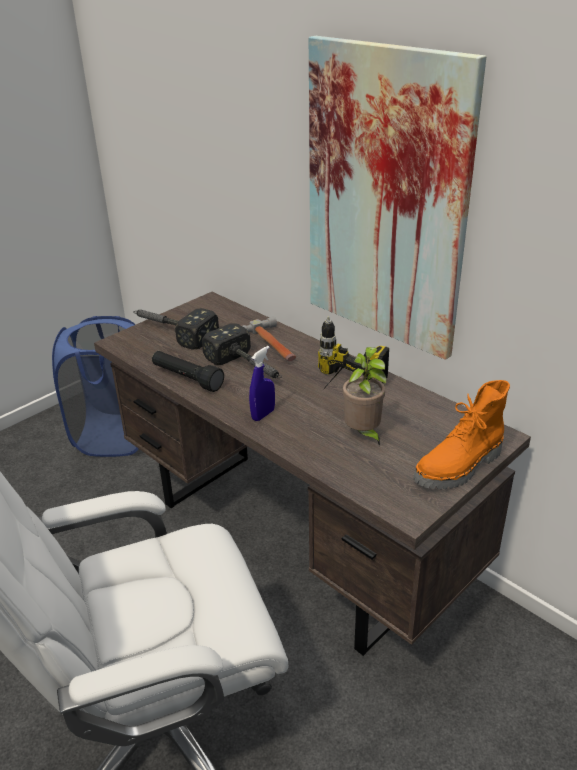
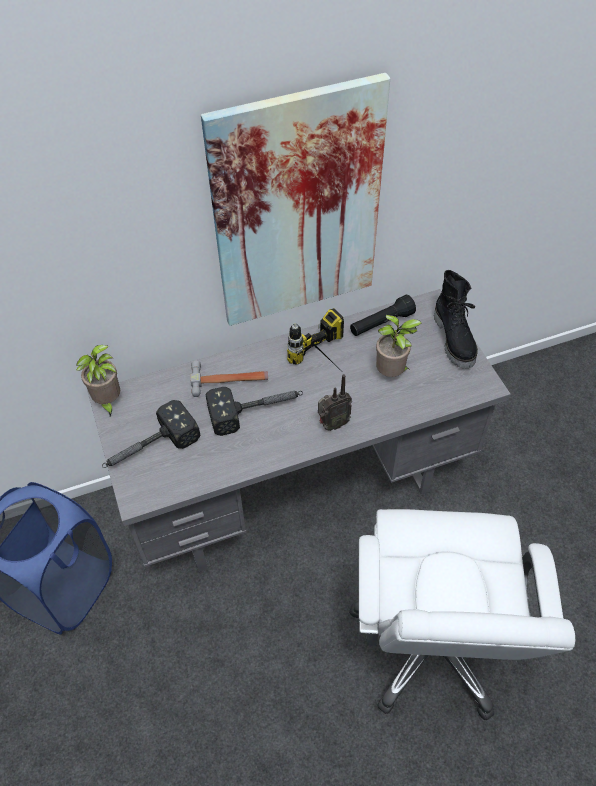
camera: 65 degrees left, 20 degrees up
brown desk [94,292,531,656] -> grey desk [88,289,511,572]
black flashlight [152,351,224,392] -> black flashlight moved to [350,294,416,336]
blue spray bottle [249,346,275,421] -> radio [318,374,352,431]
orange boot [413,380,510,489] -> black boot [434,270,478,368]
none -> potted plant [76,345,120,416]

